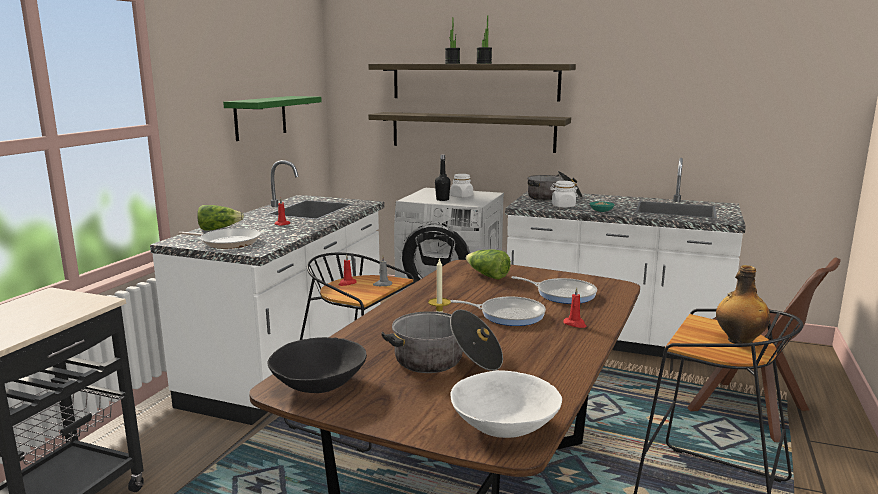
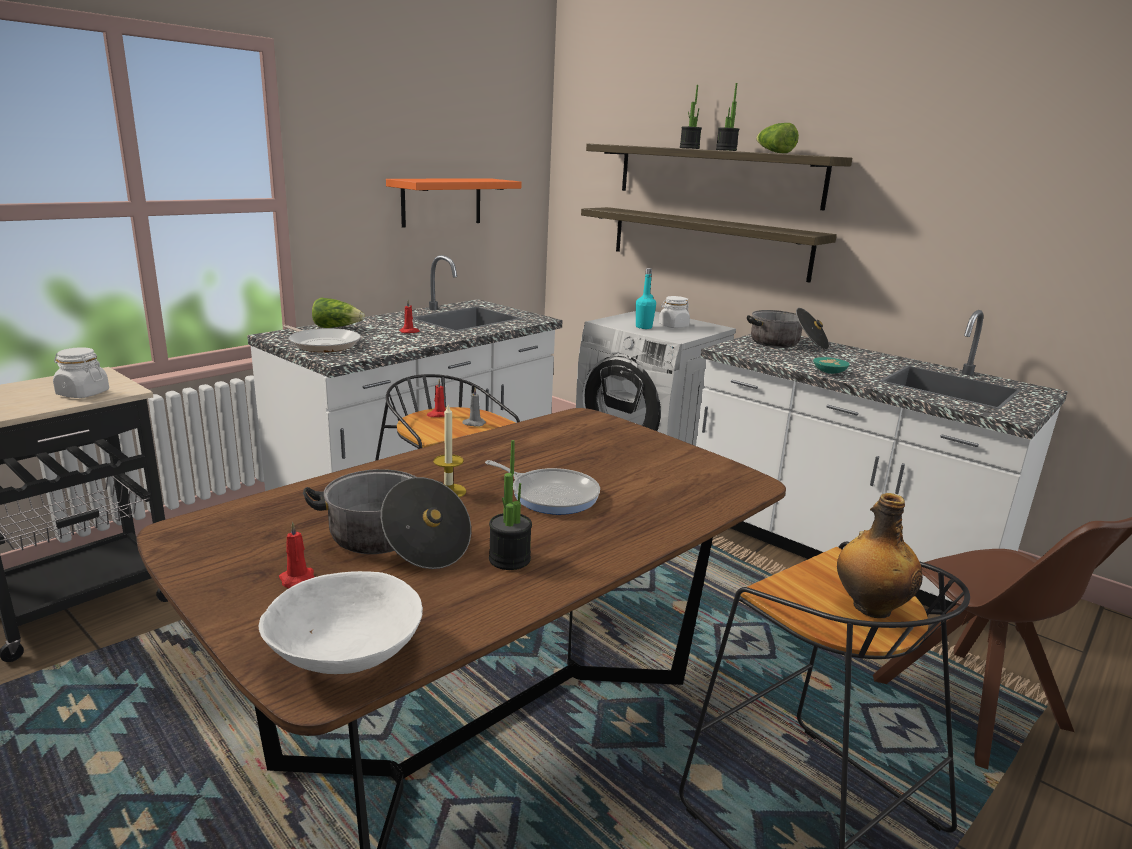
camera: 20 degrees right, 5 degrees up
green shelf [223,96,322,141] -> orange shelf [386,179,522,228]
black bowl [267,337,367,393] -> none
black bottle [435,154,451,201] -> turquoise bottle [636,268,656,329]
lettuce [466,250,511,280] -> lettuce moved to [756,123,799,153]
frying pan [511,276,597,304] -> none
white jar [550,181,578,208] -> white jar moved to [53,347,109,398]
red candle [563,287,587,328] -> red candle moved to [279,522,314,588]
none -> potted plant [489,440,532,570]

